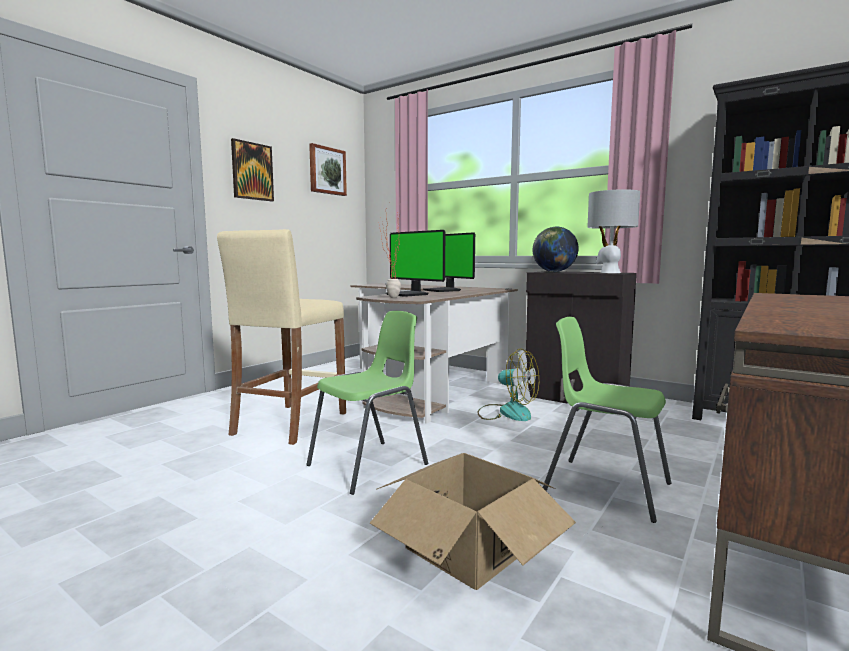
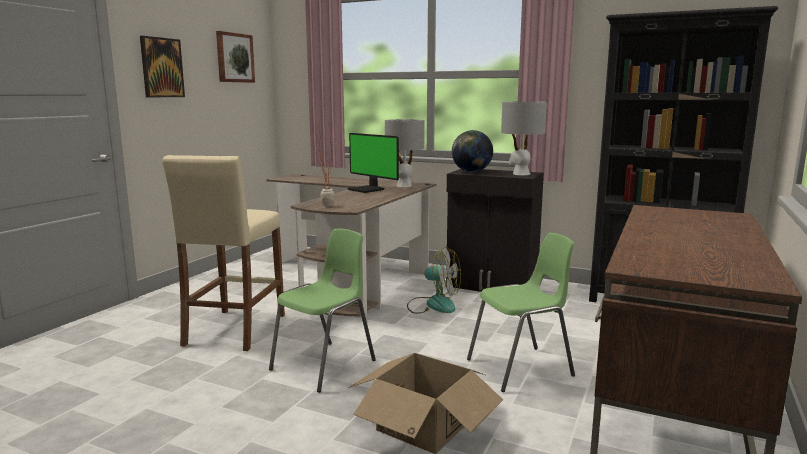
camera: 10 degrees left, 5 degrees up
monitor [386,230,445,297] -> none
green chair [543,317,672,523] -> green chair turned 135 degrees clockwise [467,233,575,392]
none -> grey table lamp [385,119,425,187]

